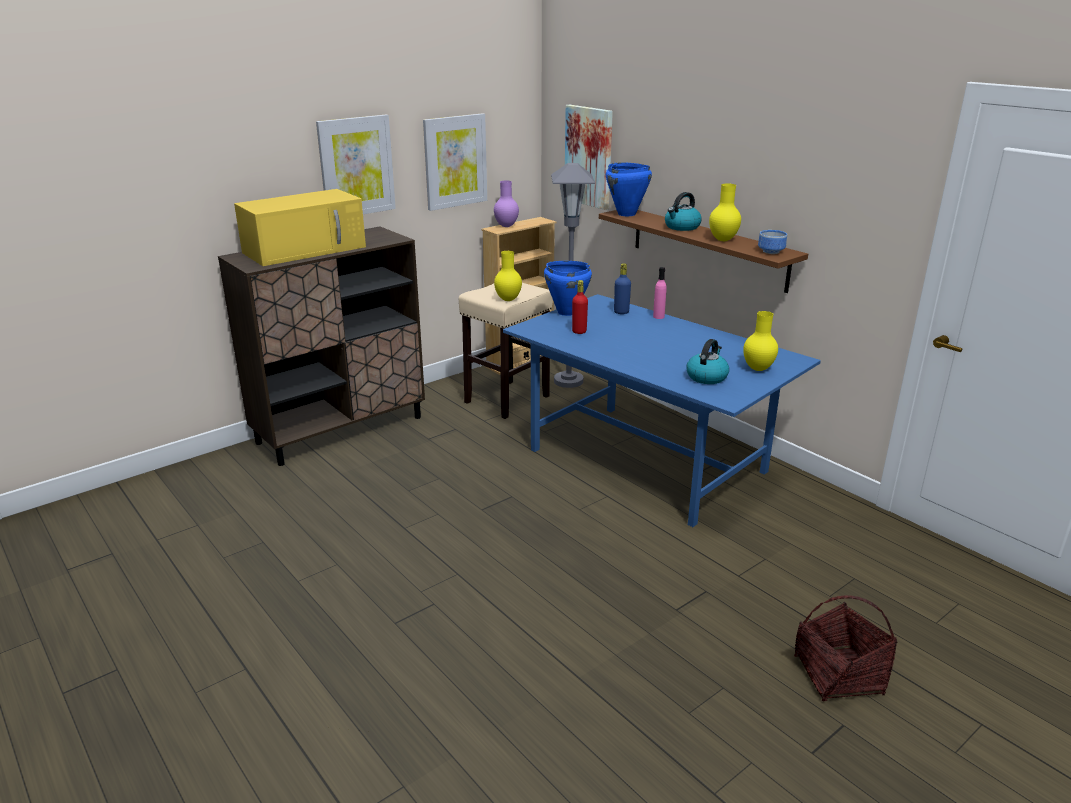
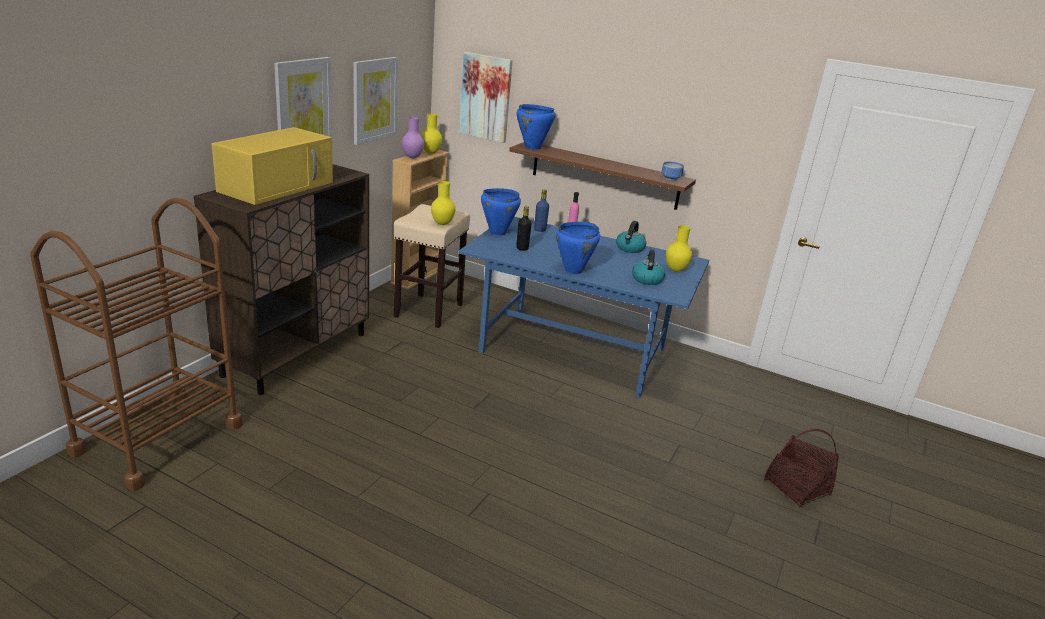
camera: 25 degrees left, 0 degrees up
grey floor lamp [551,163,595,388] -> none
red bottle [572,280,588,334] -> black bottle [516,206,532,251]
kettle [665,192,702,231] -> kettle moved to [616,221,646,253]
yellow vase [709,183,741,241] -> yellow vase moved to [421,113,442,154]
none -> brown cart [30,198,243,491]
none -> blue cooking pot [556,222,600,274]

